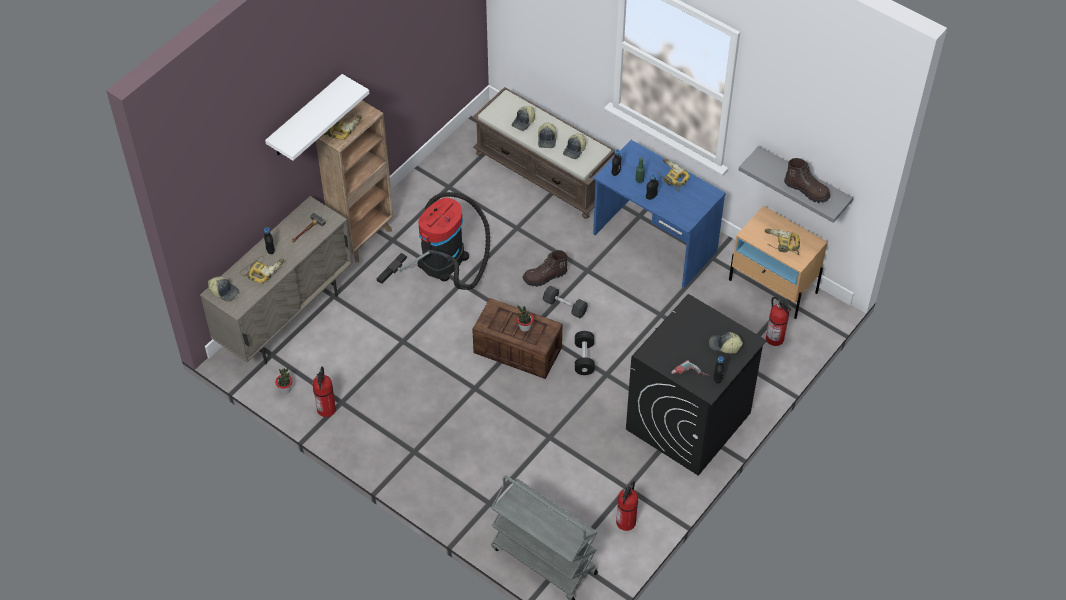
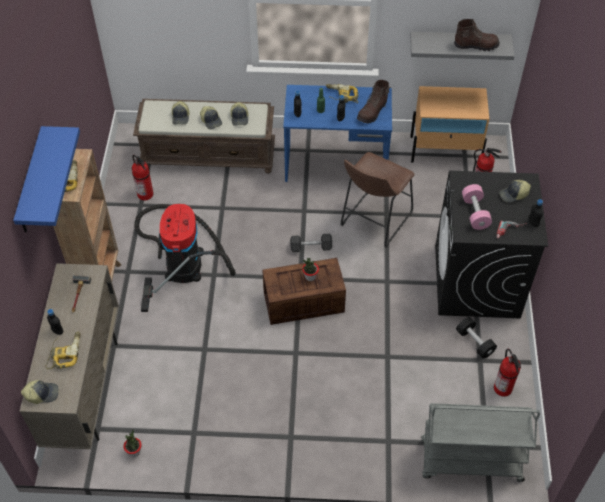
camera: 35 degrees left, 0 degrees up
white shelf [265,74,369,160] -> blue shelf [13,126,80,233]
fire extinguisher [313,366,336,417] -> fire extinguisher moved to [132,155,153,200]
brown boot [523,250,568,287] -> brown boot moved to [357,80,390,123]
black dumbbell [575,331,595,375] -> black dumbbell moved to [456,317,497,359]
power drill [765,228,800,255] -> none
none -> brown stool [341,152,415,248]
none -> pink dumbbell [462,184,492,230]

